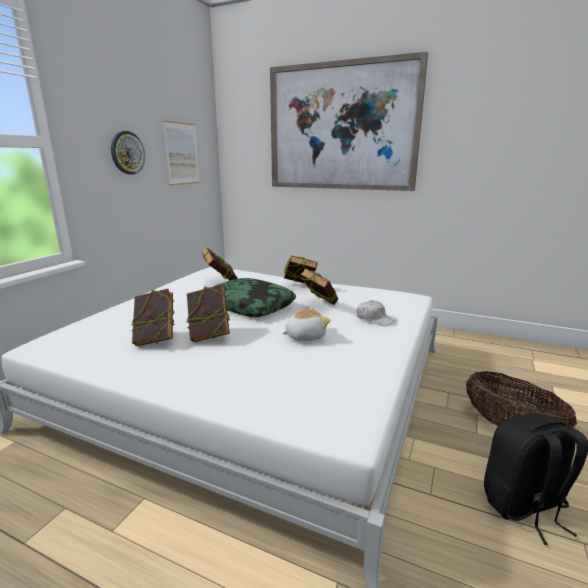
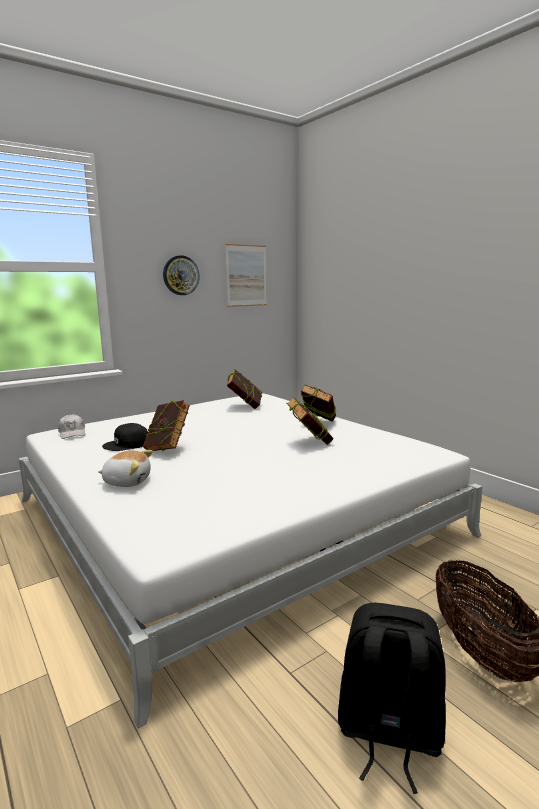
camera: 30 degrees right, 5 degrees down
book [131,289,174,346] -> black cap [102,423,148,451]
pillow [215,278,296,317] -> none
picture [270,52,428,191] -> none
plush toy [282,307,331,341] -> plush toy moved to [98,450,153,487]
white cap [357,300,395,326] -> white cap moved to [58,414,85,439]

